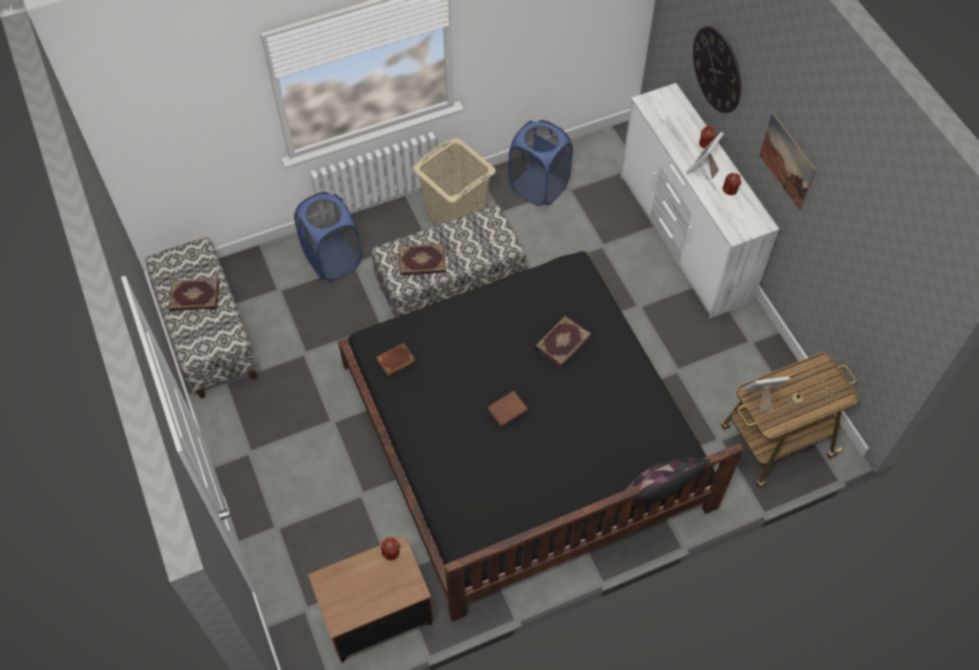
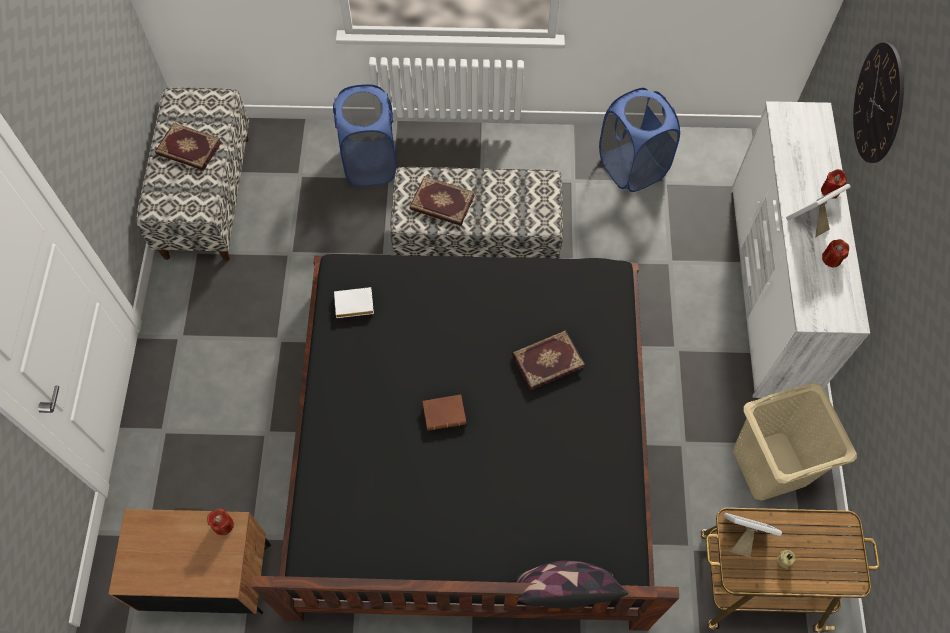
camera: 25 degrees right, 5 degrees up
brown book [376,343,415,376] -> white book [334,287,374,318]
beige laundry basket [413,138,496,225] -> beige laundry basket moved to [733,382,857,500]
picture [759,112,816,211] -> none

